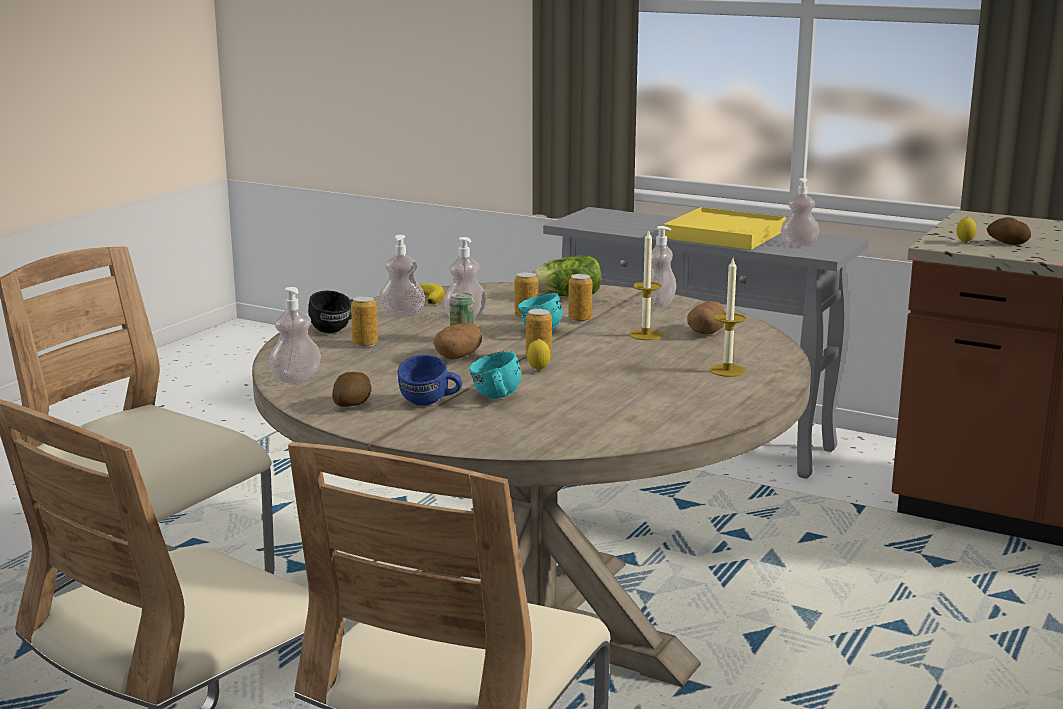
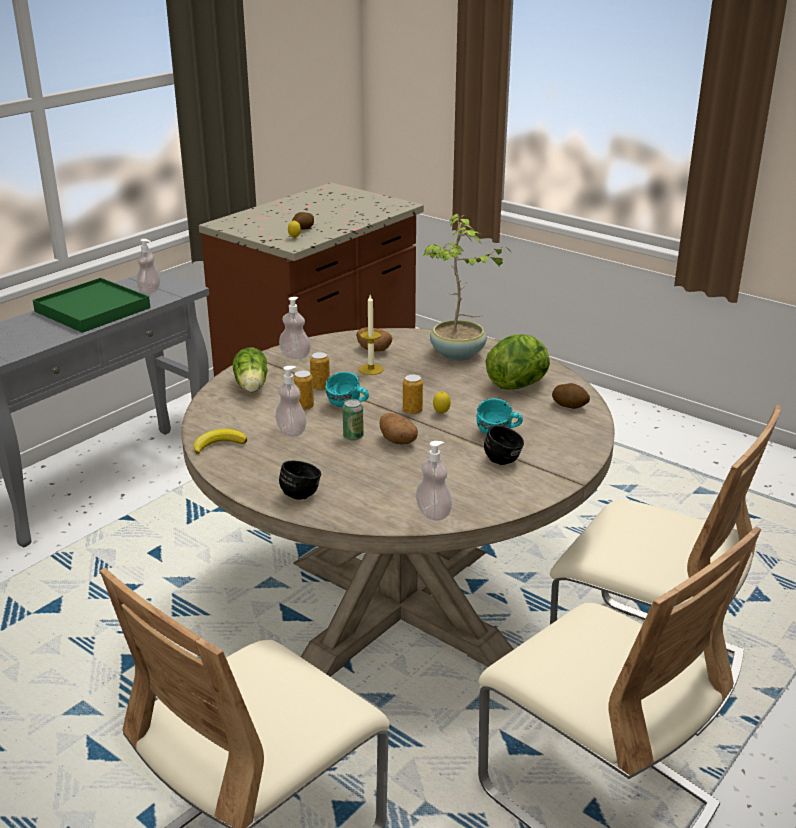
camera: 80 degrees left, 10 degrees up
potato [332,372,371,407] -> potato moved to [552,383,590,409]
can [351,296,378,347] -> none
soap dispenser [379,235,425,317] -> none
blue mug [397,355,462,406] -> black mug [484,426,524,465]
yellow tray [663,207,786,250] -> green tray [33,278,150,333]
candle [709,259,746,377] -> potted plant [423,214,511,361]
none -> lettuce [486,334,550,390]

